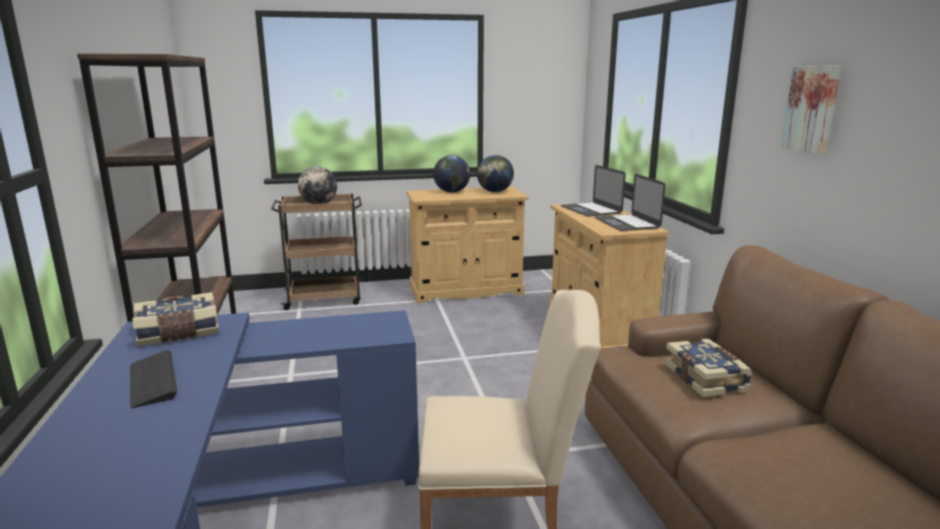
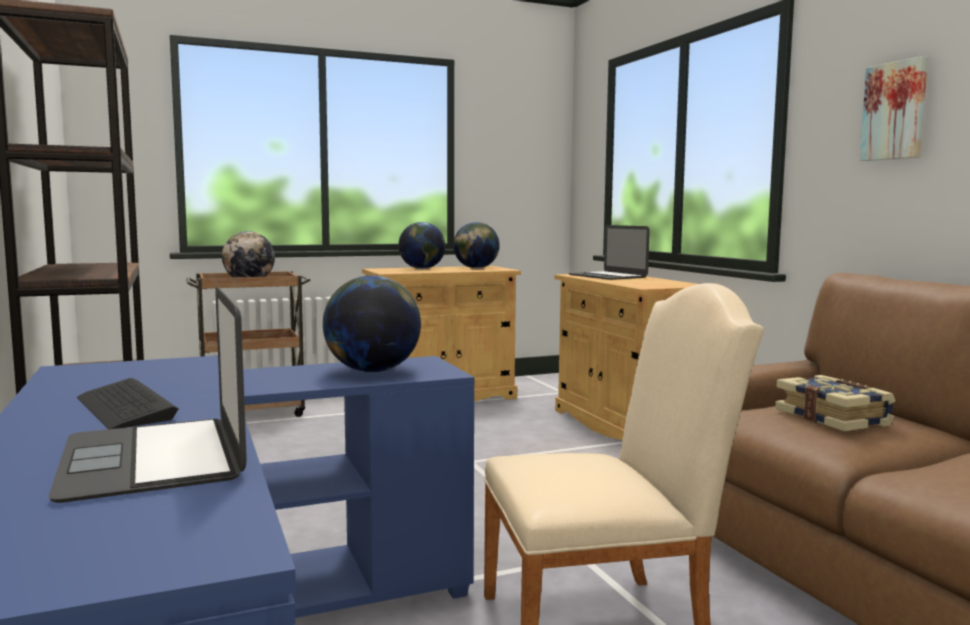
camera: 10 degrees left, 10 degrees down
book [132,292,219,346] -> none
laptop [595,174,666,231] -> laptop moved to [48,287,247,503]
none -> globe [323,275,421,372]

